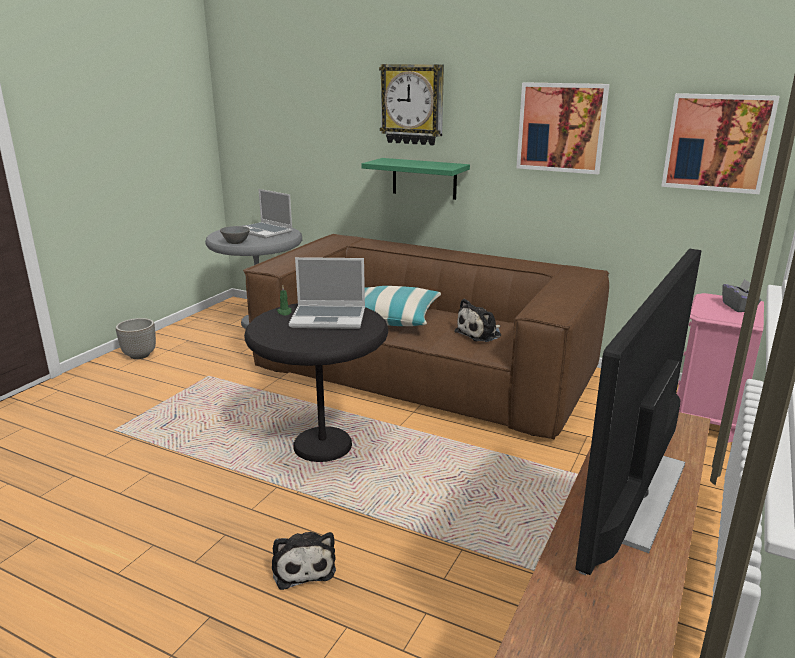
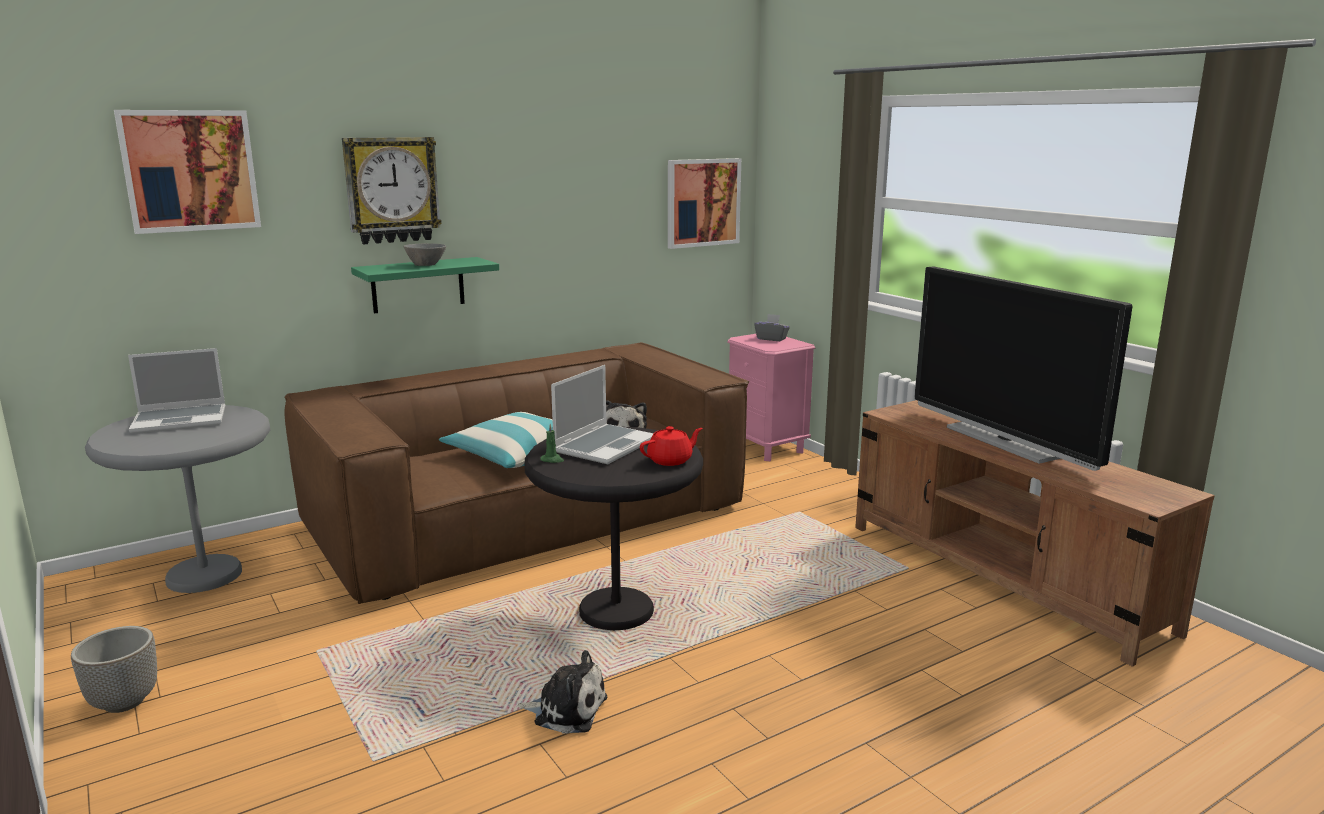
camera: 60 degrees left, 5 degrees down
grey bowl [220,226,250,244] -> grey bowl moved to [404,243,446,266]
plush toy [272,532,336,590] -> plush toy moved to [515,650,607,734]
picture [516,82,609,174] -> picture moved to [114,110,261,234]
none -> red teapot [640,426,703,466]

